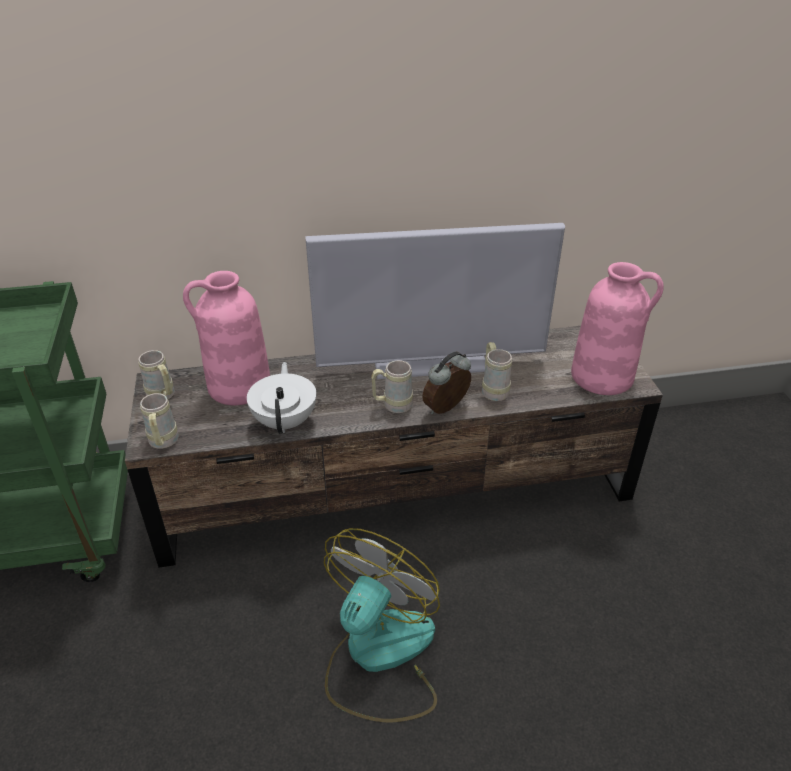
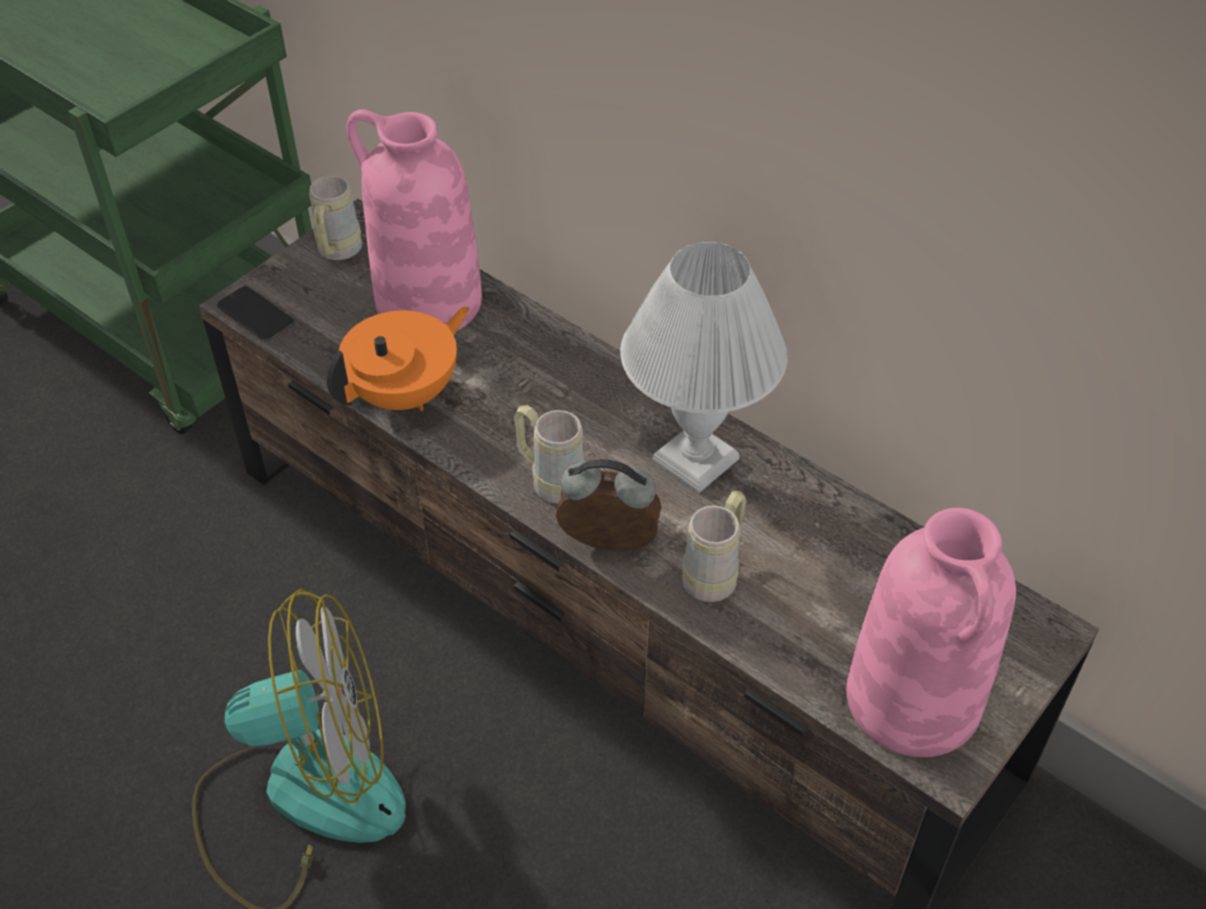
camera: 50 degrees right, 10 degrees up
beige mug [140,393,179,449] -> phone [217,286,295,342]
white teapot [247,362,316,434] -> orange teapot [327,307,469,411]
television [305,223,565,379] -> white table lamp [620,242,788,493]

